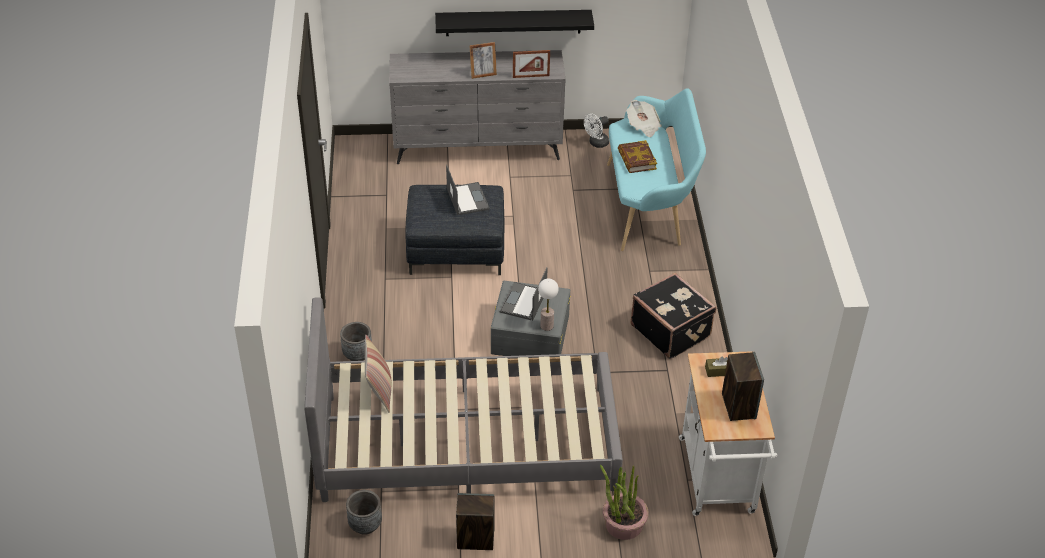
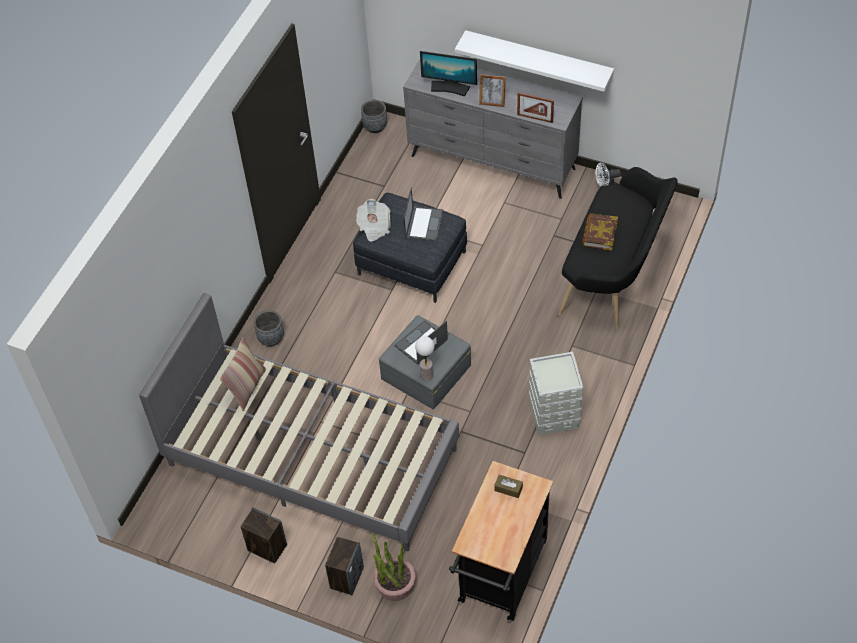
camera: 30 degrees right, 10 degrees up
grey planter [346,490,382,535] -> grey planter moved to [361,100,387,133]
black shelf [435,10,594,36] -> white shelf [455,30,614,92]
turquoise bench [607,88,706,251] -> black bench [558,167,678,329]
newspaper [626,100,662,137] -> newspaper moved to [356,199,390,242]
black suitcase [630,273,716,359] -> grey storage box [529,352,583,435]
white cart [679,351,777,516] -> black cart [449,461,553,622]
speaker [722,352,764,421] -> speaker moved to [325,537,364,595]
none -> monitor [420,51,477,96]

